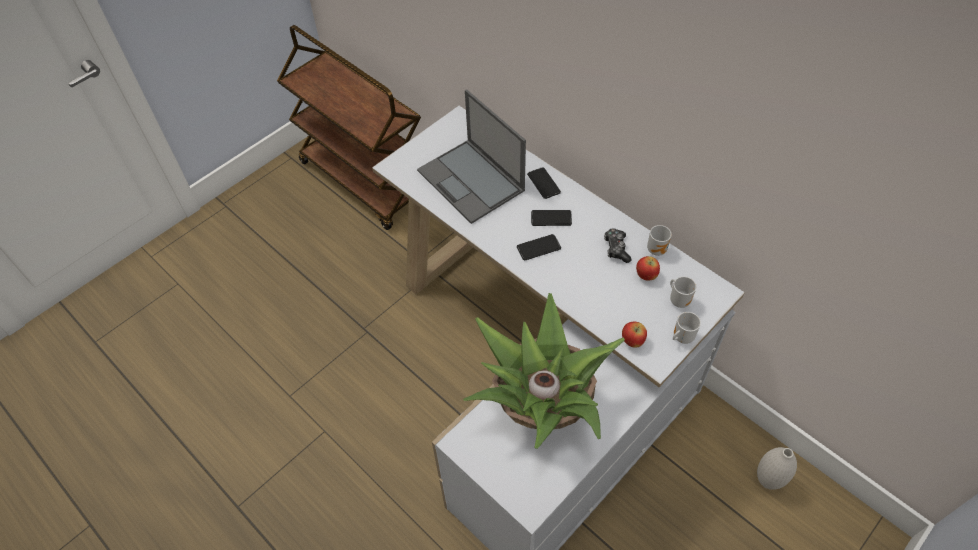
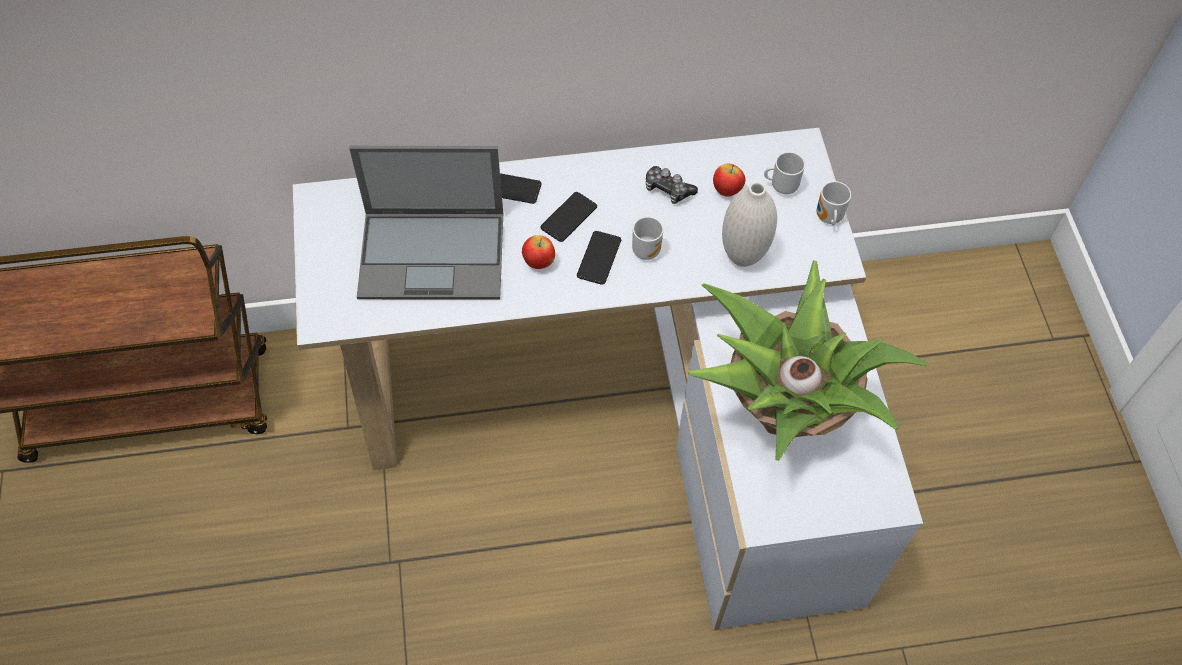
camera: 55 degrees left, 5 degrees up
apple [622,322,647,348] -> apple moved to [522,235,555,269]
mug [647,225,672,256] -> mug moved to [632,217,663,260]
white vase [757,447,797,490] -> white vase moved to [722,182,777,267]

